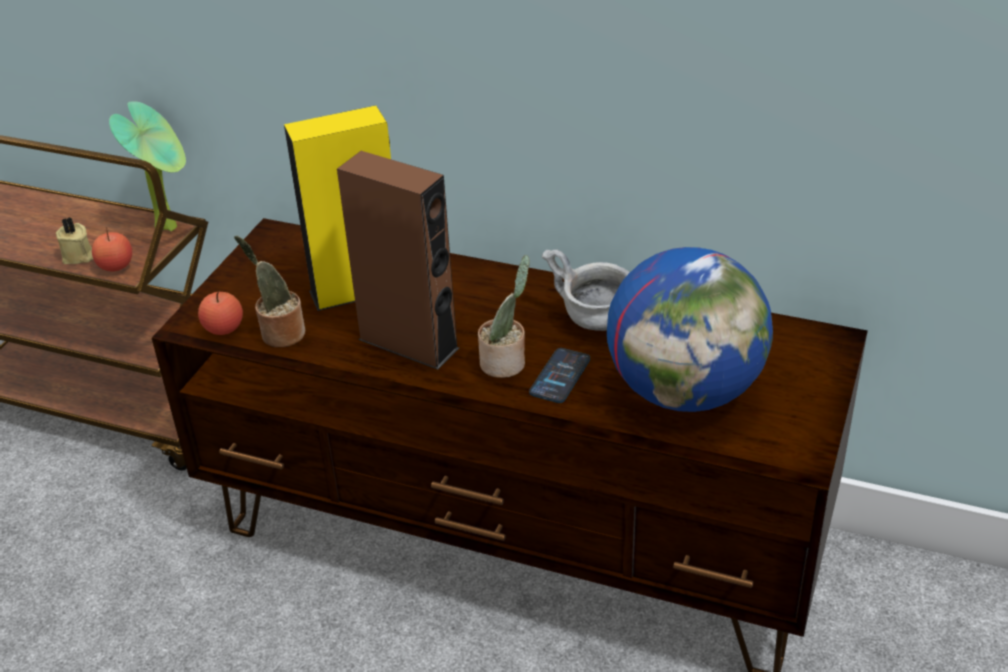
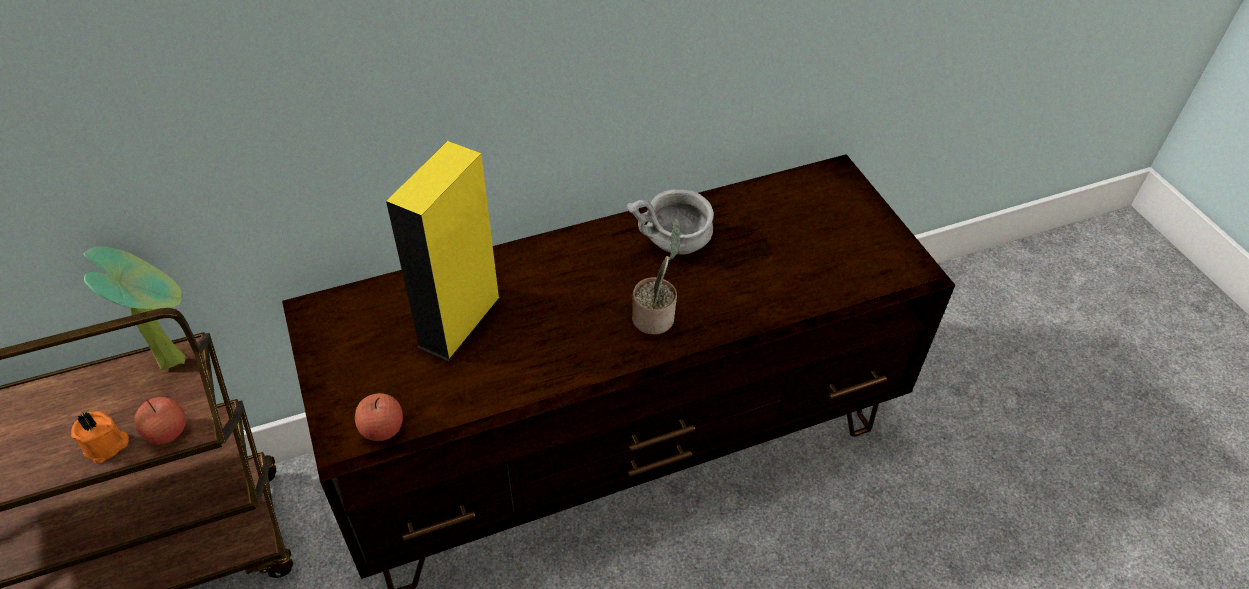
camera: 45 degrees left, 10 degrees up
beige candle [56,217,93,264] -> orange candle [71,411,129,463]
potted plant [234,236,305,347] -> none
brown speaker [337,151,459,370] -> none
phone [529,348,590,403] -> none
globe [607,247,773,412] -> none

